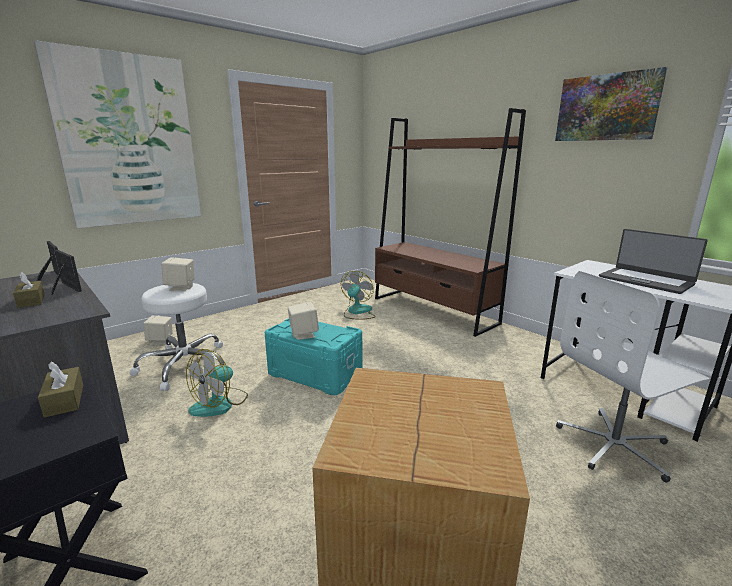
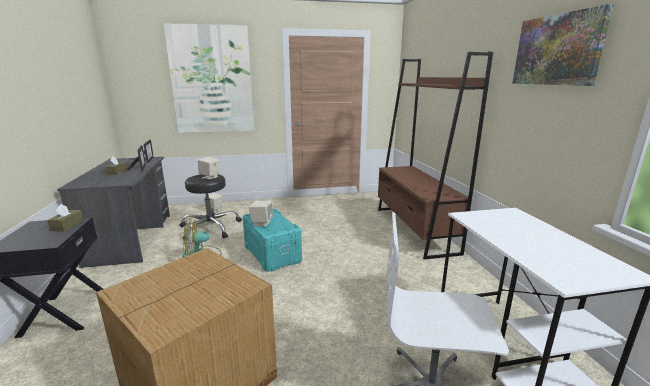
camera: 30 degrees right, 0 degrees up
white stool [130,283,228,391] -> black stool [179,174,242,240]
fan [341,271,375,320] -> none
laptop [599,229,708,294] -> none

